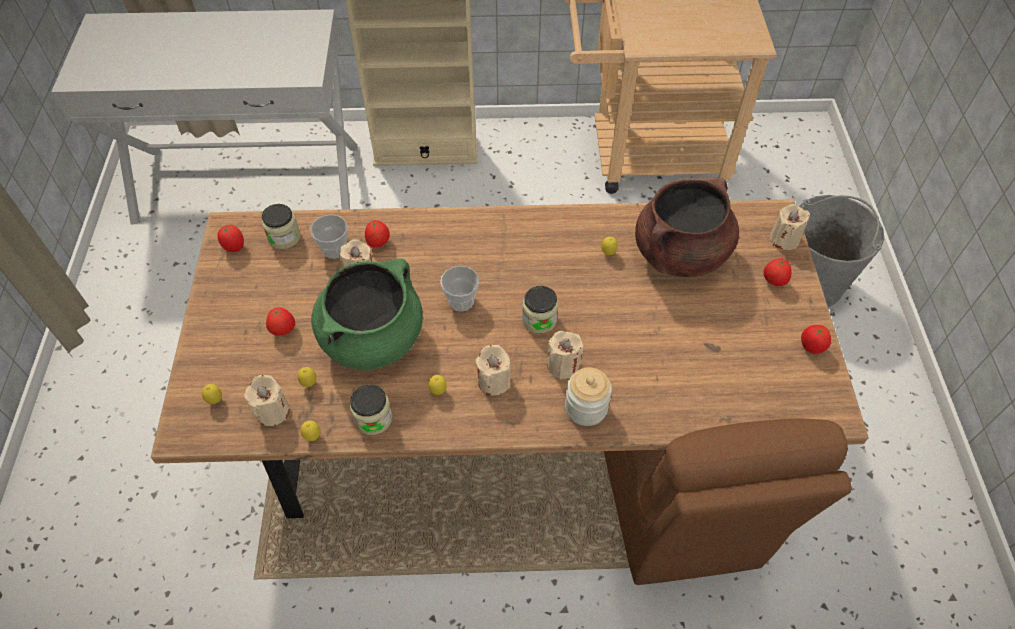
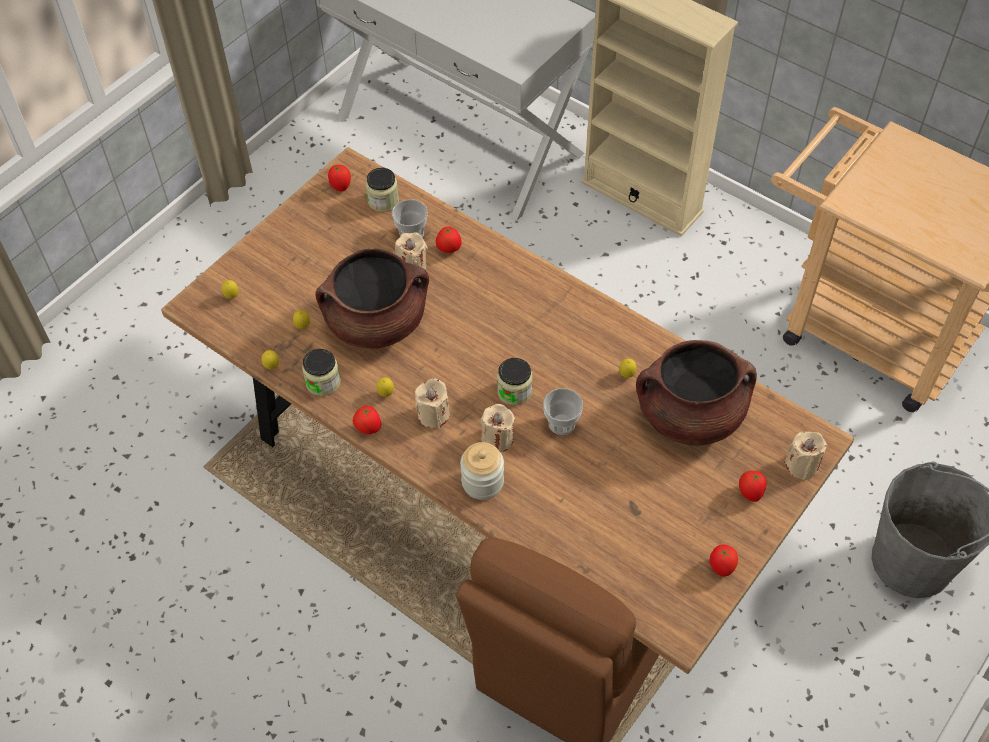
camera: 40 degrees right, 0 degrees up
beige candle [244,375,290,426] -> none
tomato [266,307,295,336] -> tomato moved to [353,406,381,434]
green cooking pot [311,259,423,370] -> brown cooking pot [316,248,429,349]
cup [440,266,479,312] -> cup moved to [543,388,583,435]

